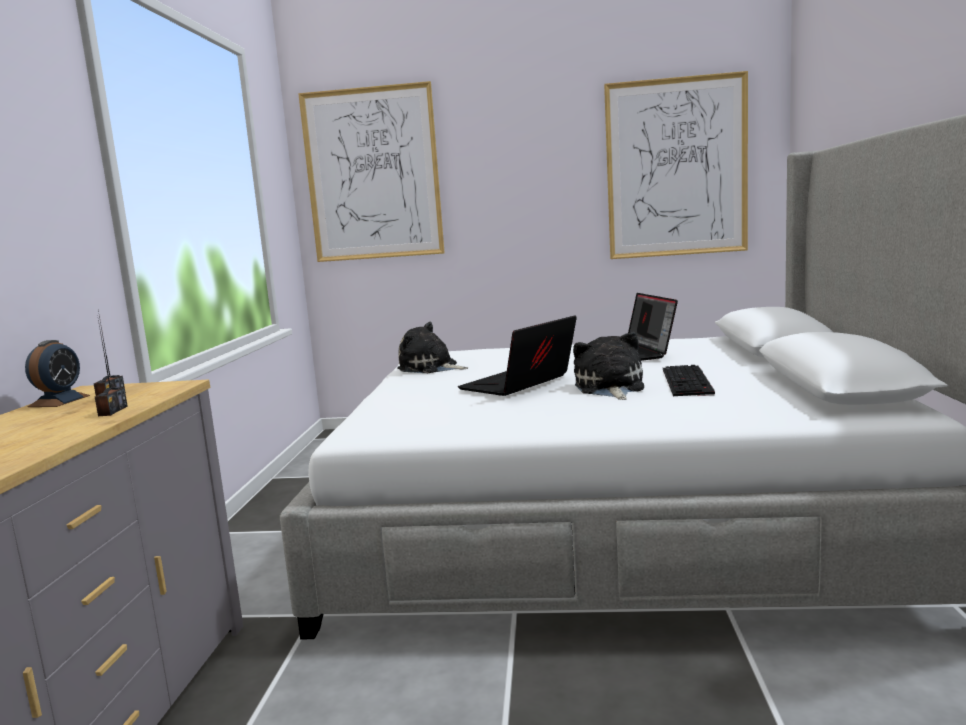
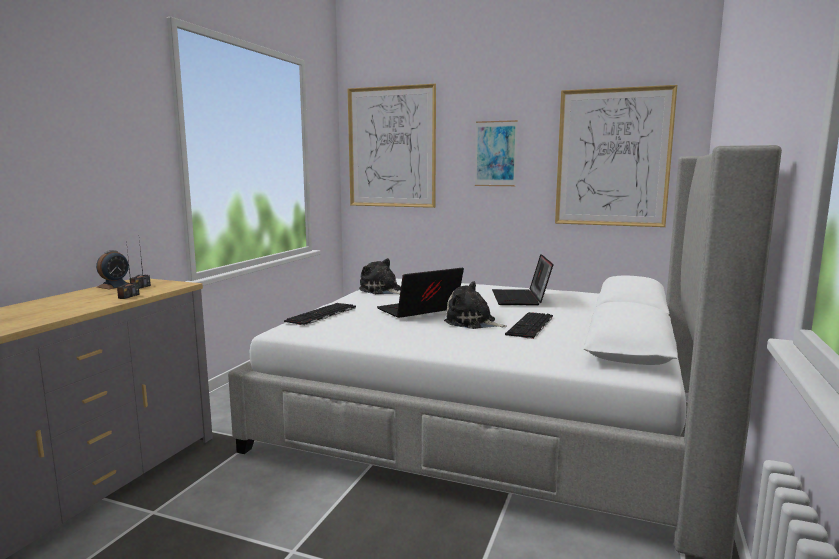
camera: 15 degrees right, 0 degrees up
plush toy [573,332,644,400] -> plush toy turned 75 degrees counterclockwise [444,281,507,329]
none -> keyboard [284,303,356,326]
none -> picture [475,120,518,186]

